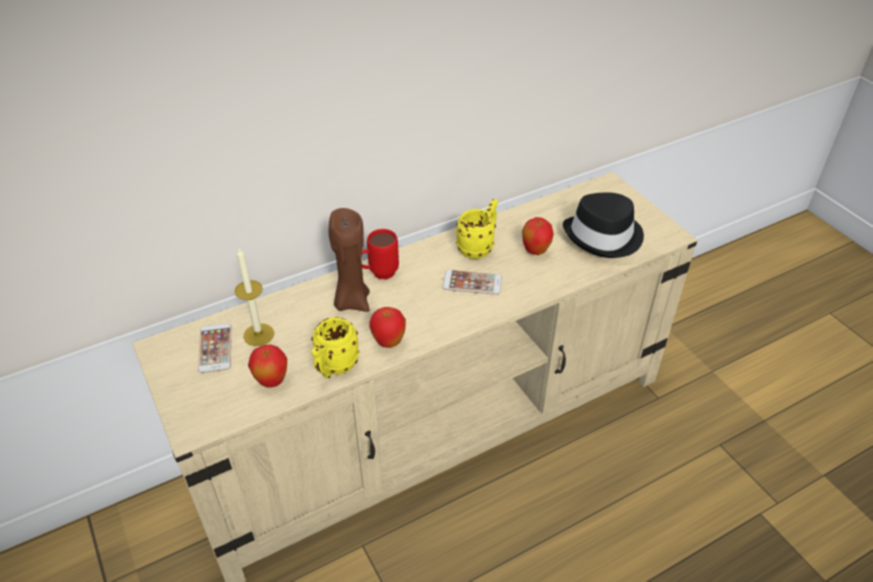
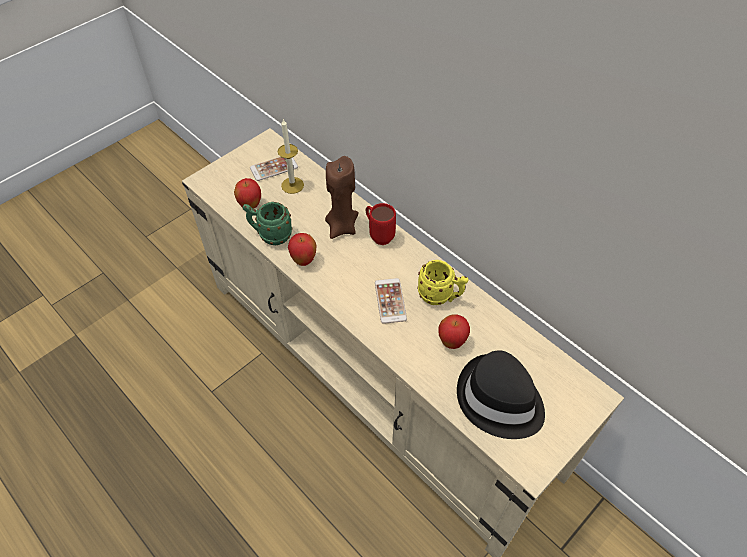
camera: 75 degrees right, 10 degrees up
yellow mug [311,317,359,378] -> green mug [243,202,292,245]

